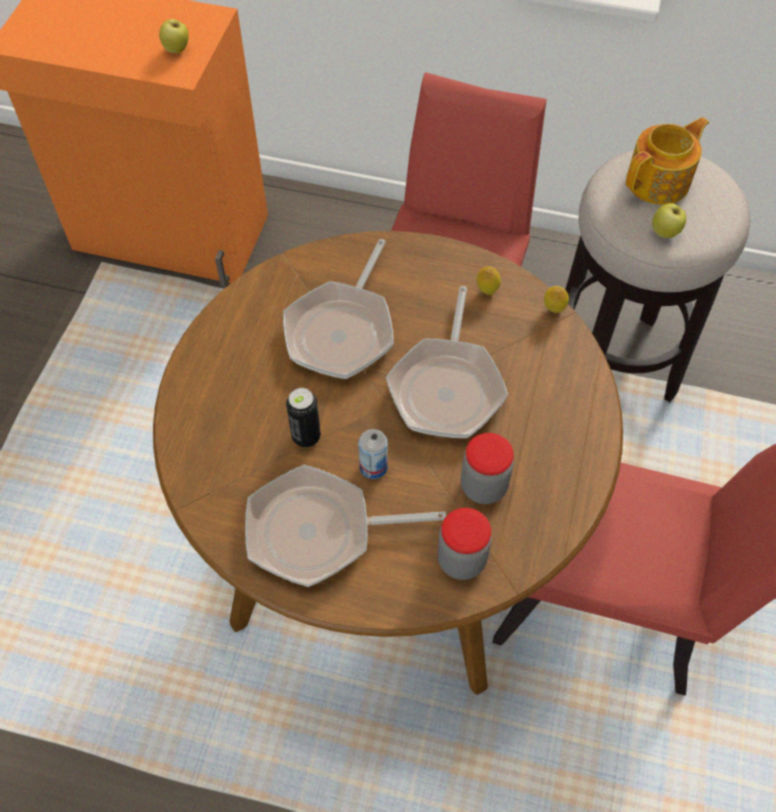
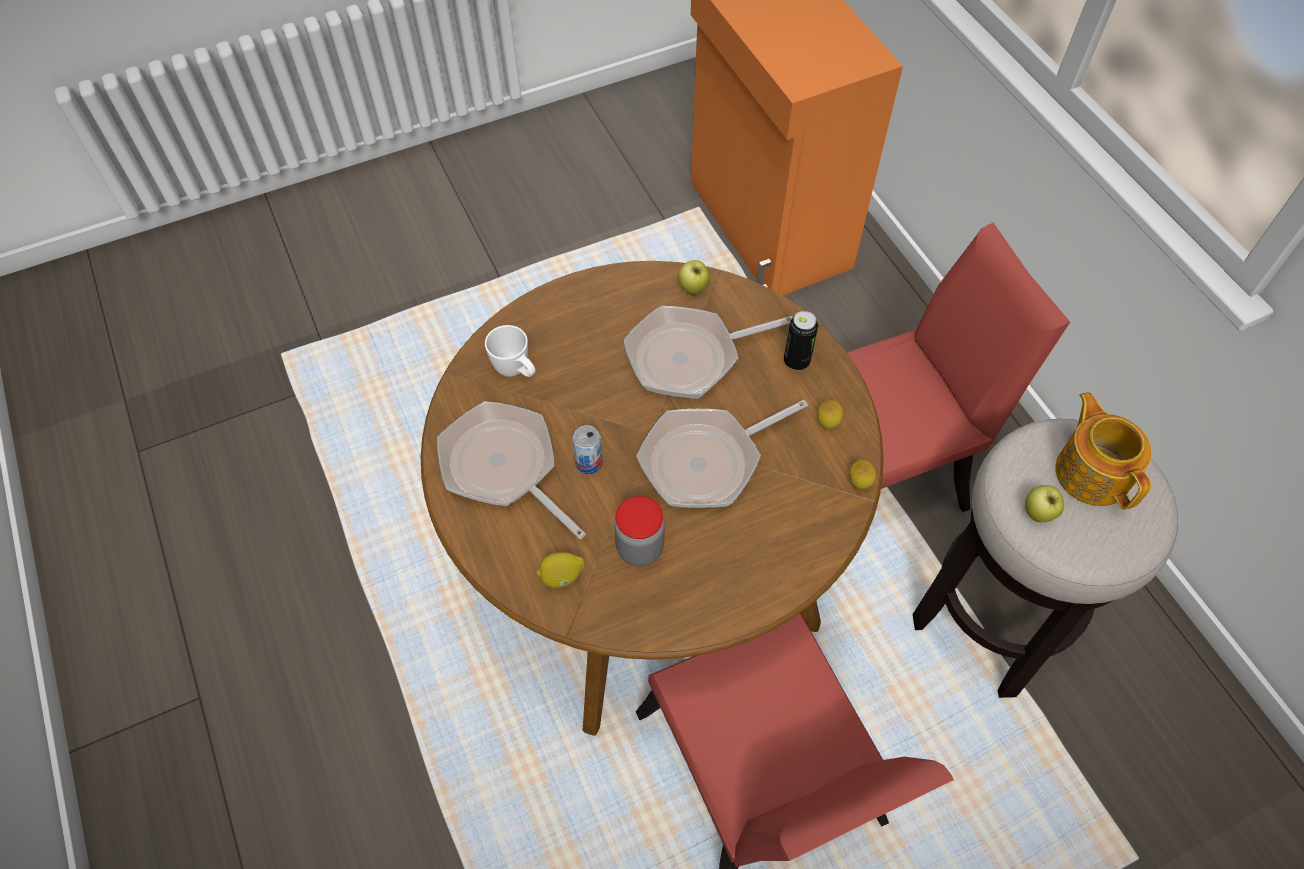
camera: 50 degrees right, 0 degrees up
apple [159,19,189,53] -> apple moved to [678,260,710,295]
can [286,388,321,447] -> can moved to [784,311,818,371]
jar [437,508,492,580] -> lemon [536,552,584,588]
teapot [626,117,709,205] -> teapot turned 120 degrees counterclockwise [1055,392,1152,510]
none -> white mug [485,325,536,377]

